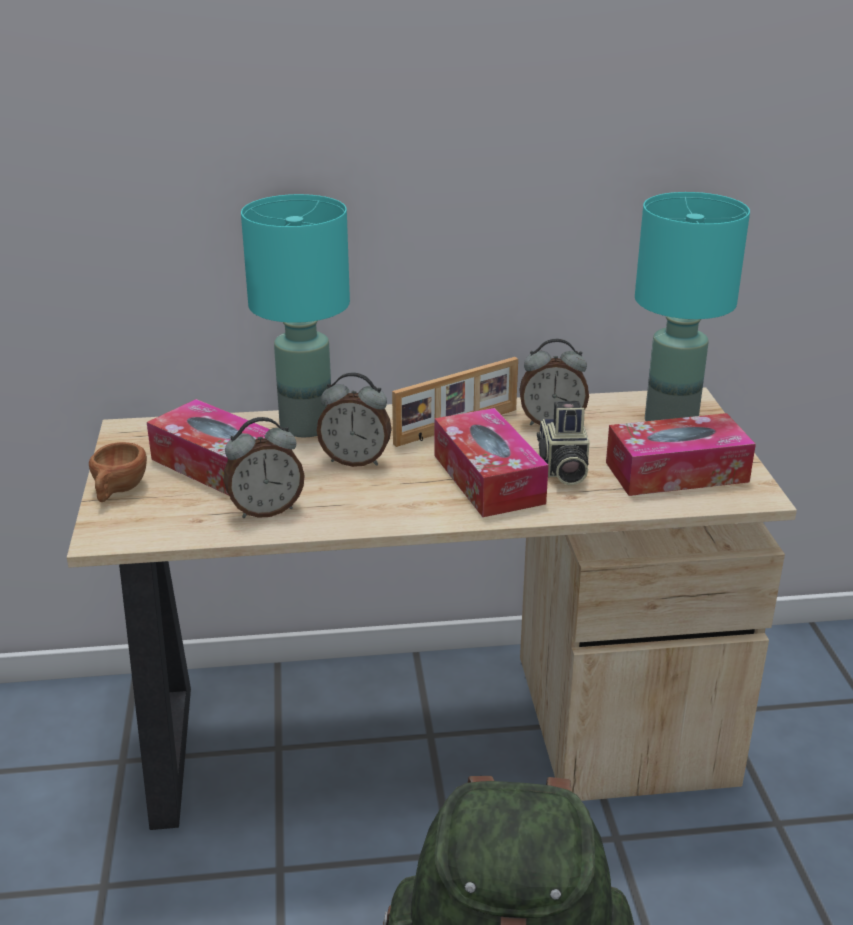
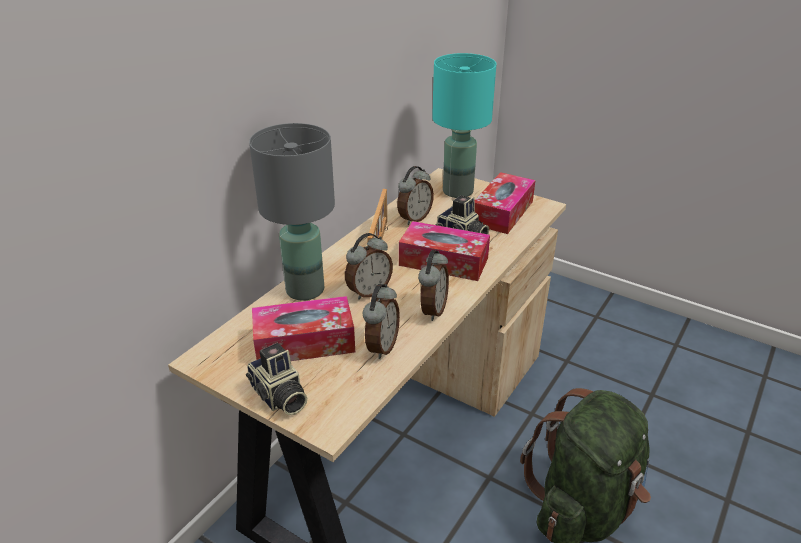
camera: 50 degrees left, 5 degrees up
brown cup [89,442,147,502] -> camera [246,343,307,415]
turquoise table lamp [241,194,350,437] -> grey table lamp [249,123,335,301]
none -> alarm clock [418,250,449,321]

